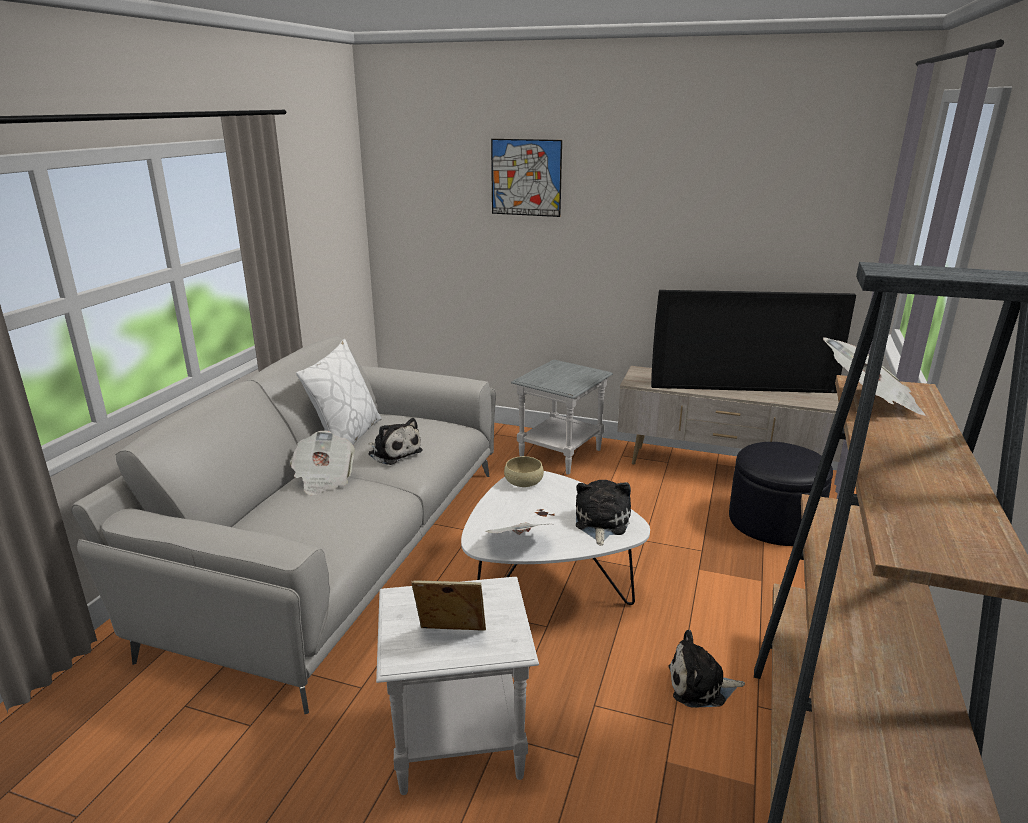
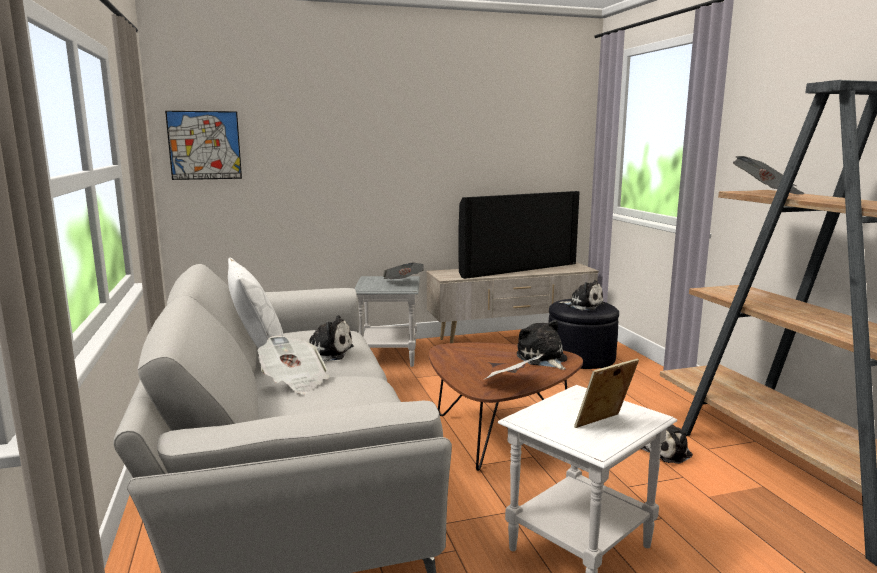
camera: 35 degrees left, 10 degrees down
white coffee table [461,471,650,605] -> brown coffee table [429,343,583,471]
picture [491,139,562,217] -> picture moved to [165,111,242,180]
beige bowl [504,456,544,487] -> none
none -> newspaper [383,262,424,279]
none -> plush toy [559,280,604,310]

